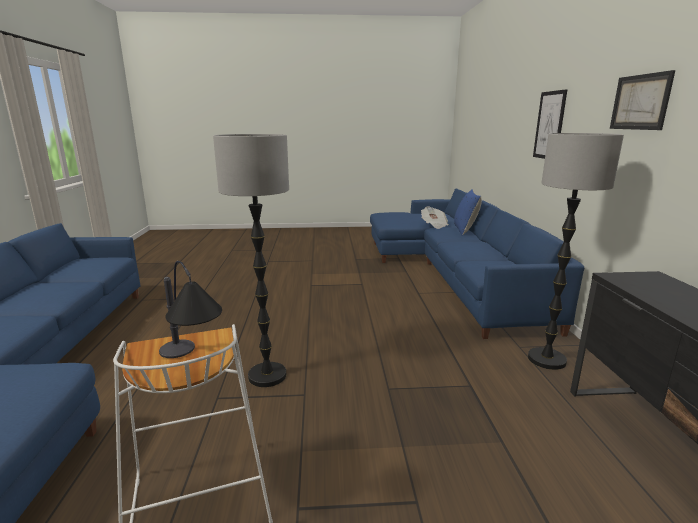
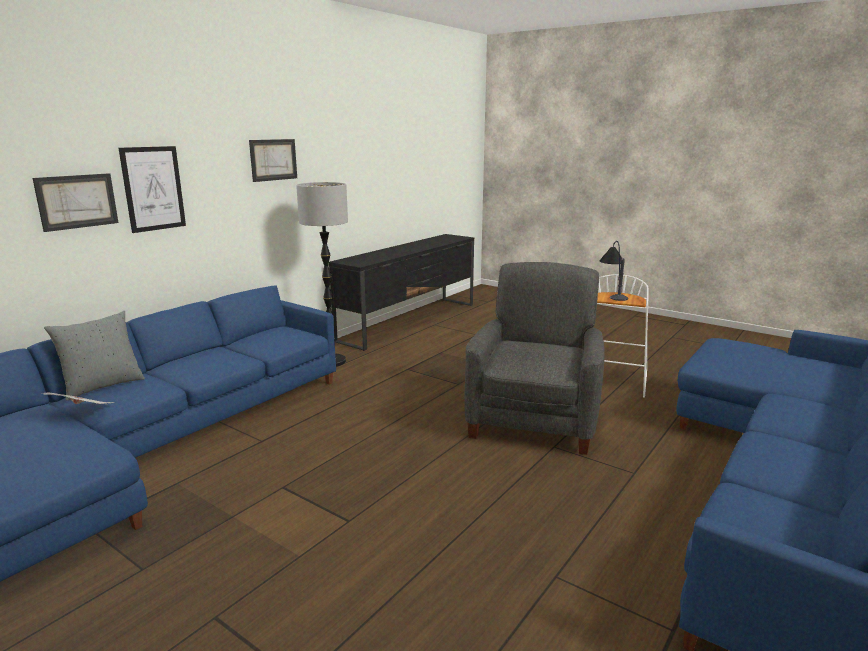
camera: 140 degrees left, 0 degrees up
floor lamp [213,134,289,387] -> grey armchair [464,262,604,455]
blue pillow [454,189,482,235] -> grey pillow [44,311,145,401]
none -> picture [33,173,118,232]

